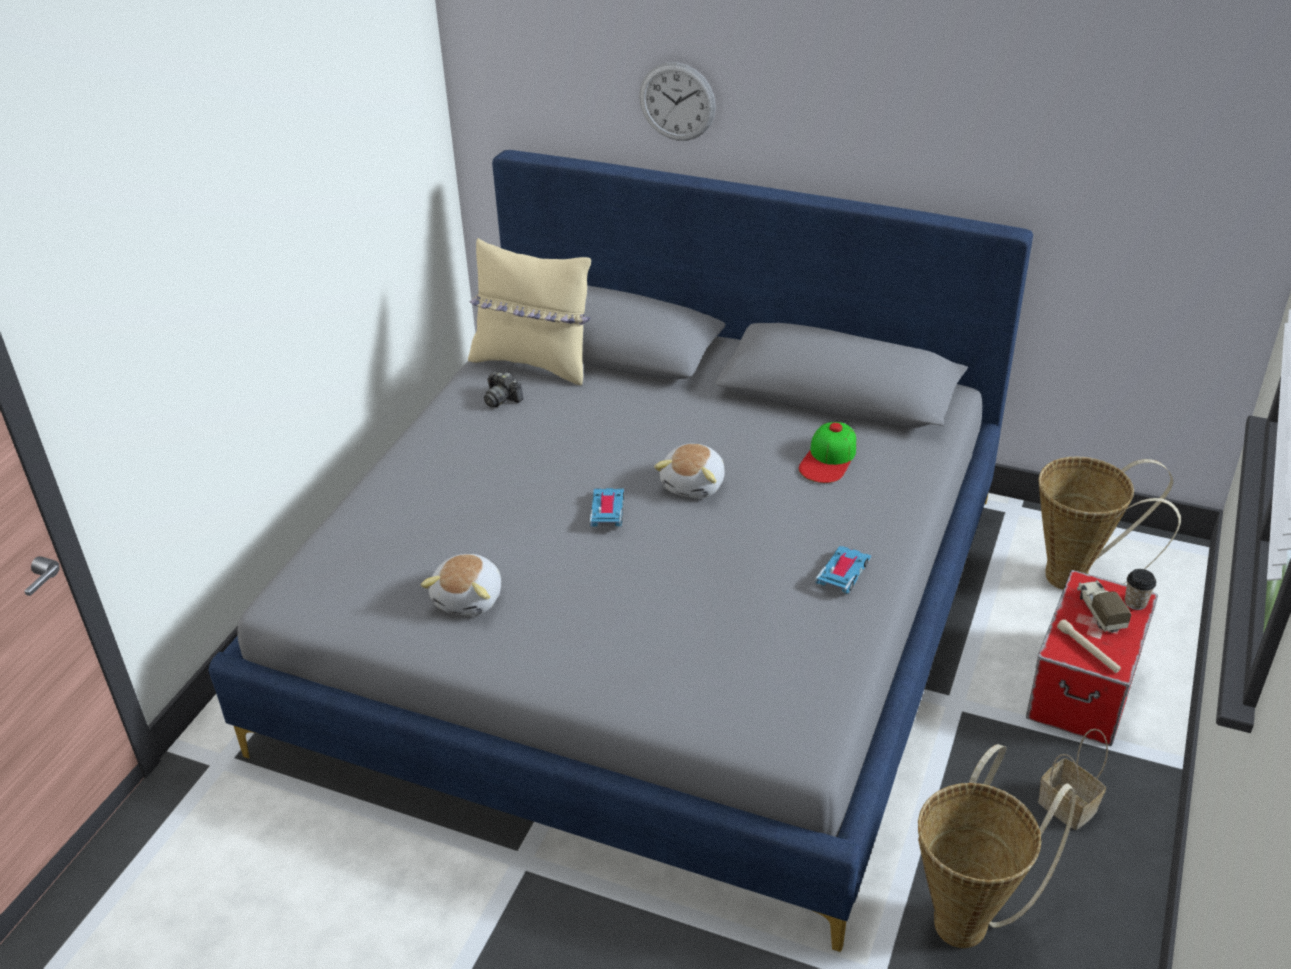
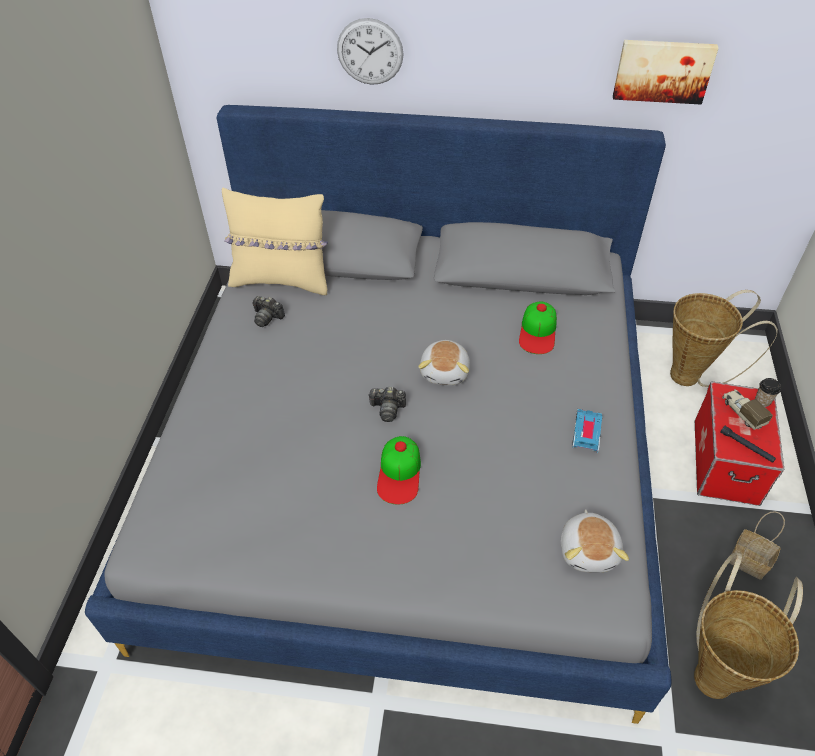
camera: 15 degrees left, 10 degrees up
plush toy [420,554,501,616] -> plush toy moved to [561,509,629,573]
toy car [590,488,624,527] -> camera [368,387,406,422]
beige flashlight [1057,619,1121,673] -> black flashlight [720,426,776,462]
none -> cap [377,436,421,504]
none -> picture [613,40,719,105]

